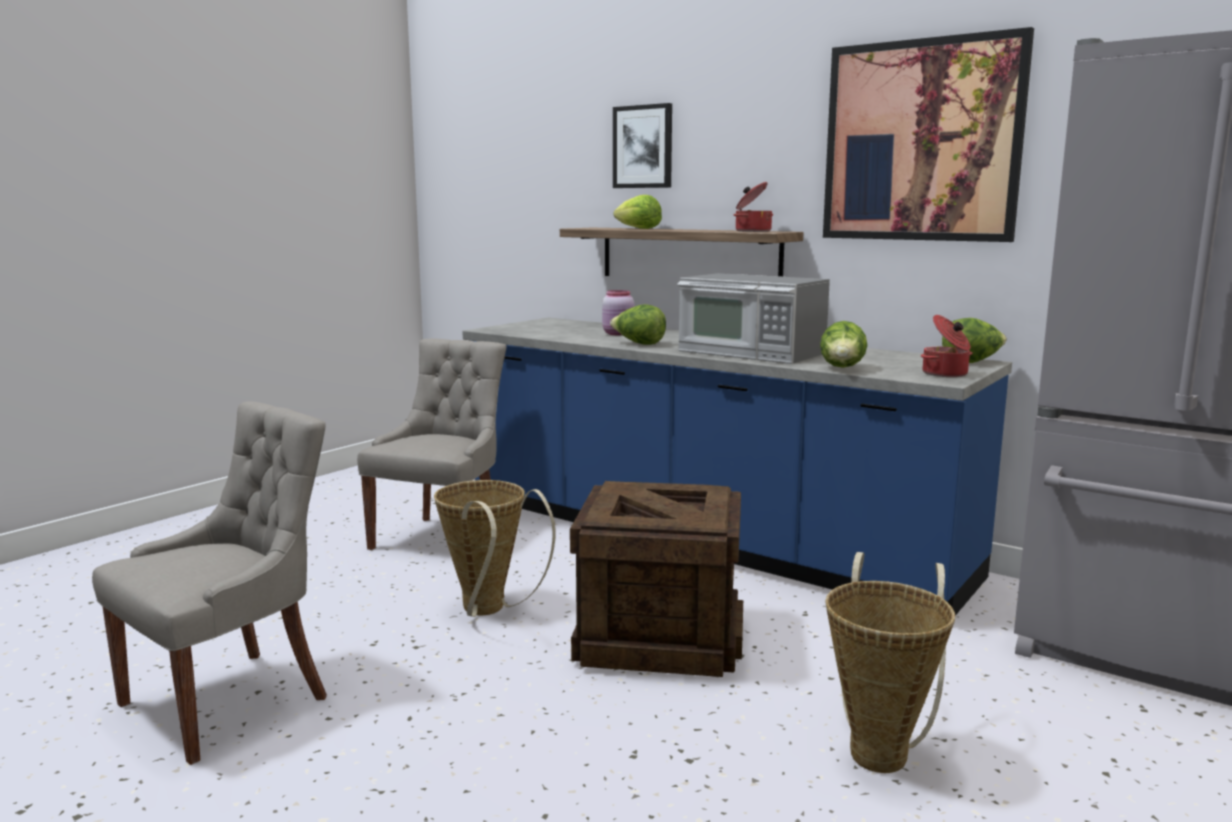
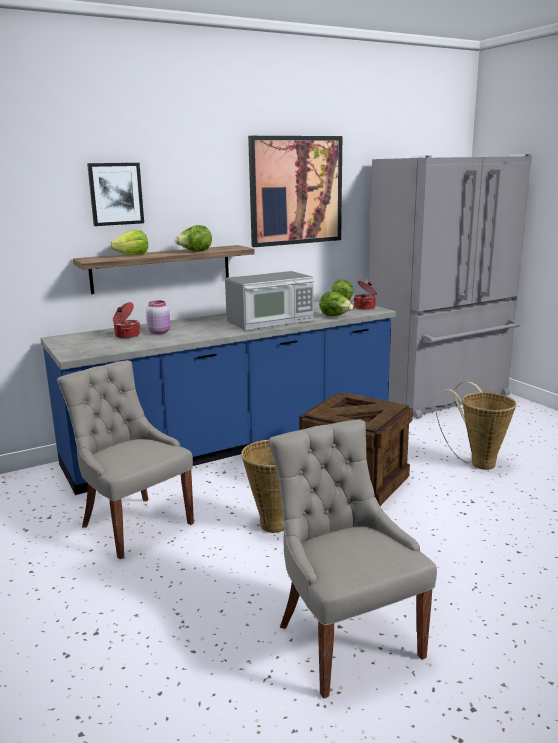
camera: 65 degrees left, 5 degrees up
lettuce [610,304,666,345] -> lettuce moved to [175,225,212,252]
cooking pot [734,182,773,232] -> cooking pot moved to [113,302,140,338]

